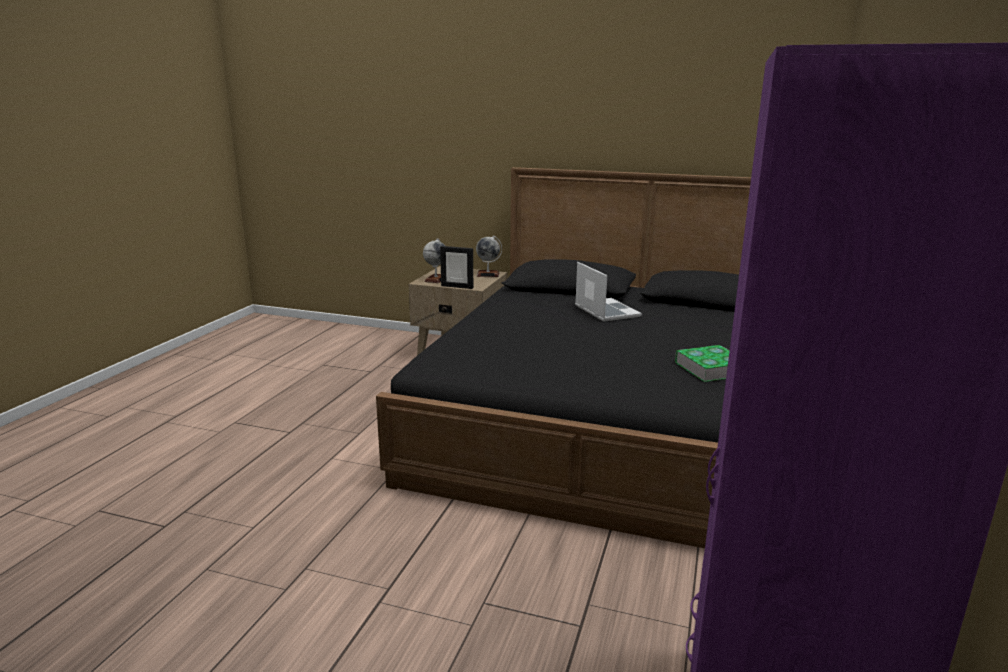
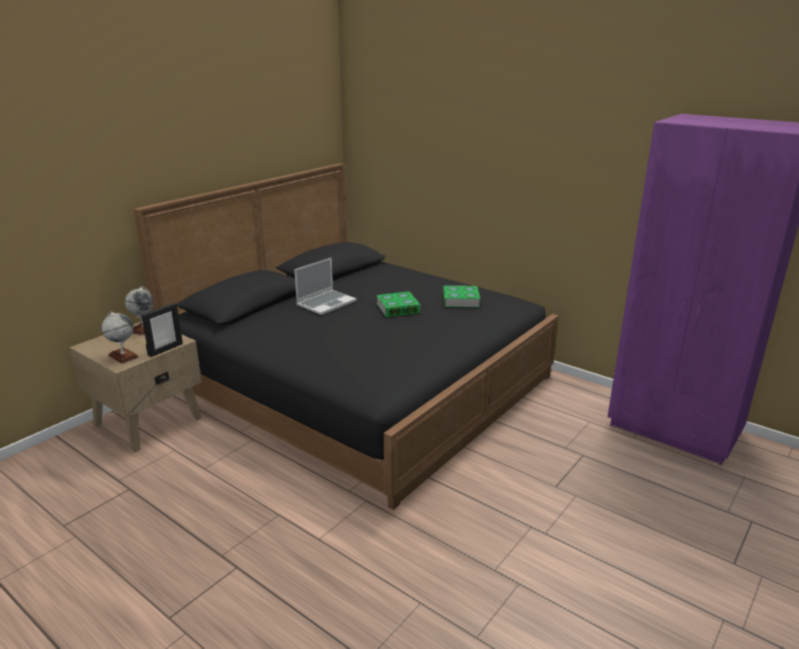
camera: 70 degrees left, 5 degrees up
laptop [575,262,642,322] -> laptop turned 135 degrees clockwise [294,258,356,315]
none -> book [377,292,420,317]

